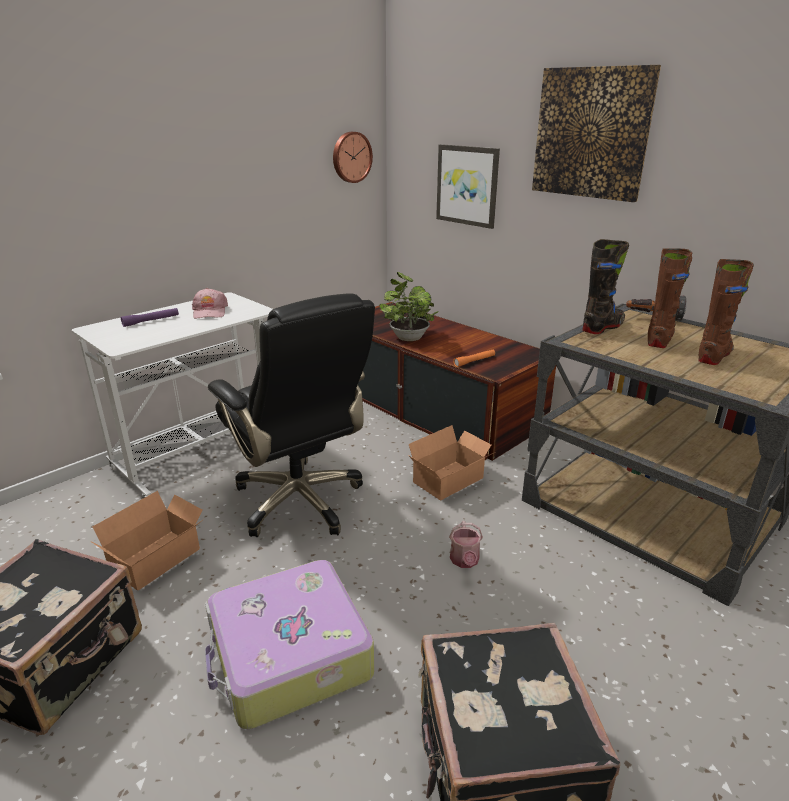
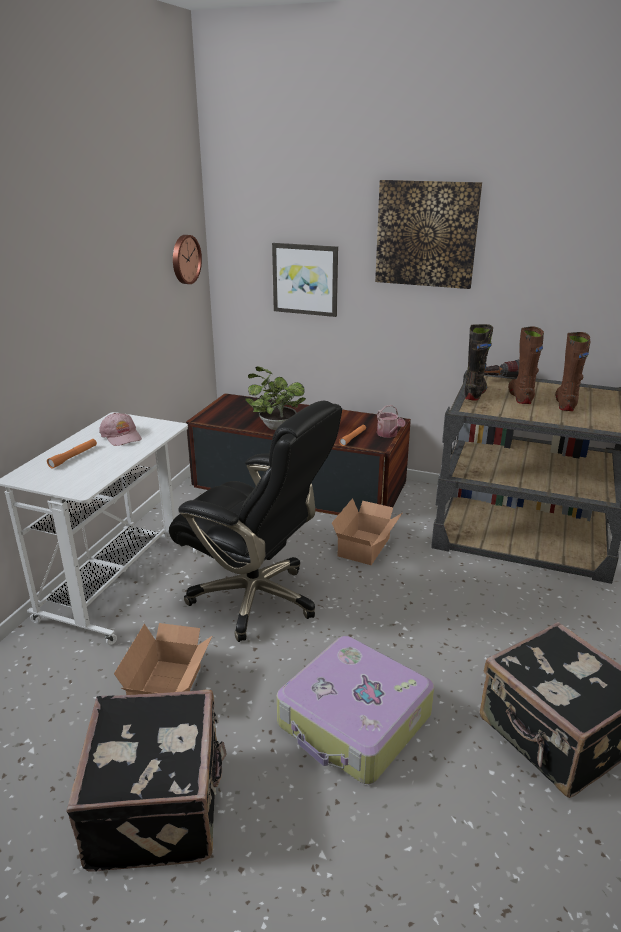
camera: 25 degrees left, 0 degrees up
purple flashlight [121,308,179,327] -> orange flashlight [47,439,97,469]
watering can [449,521,483,568] -> watering can moved to [377,405,405,438]

